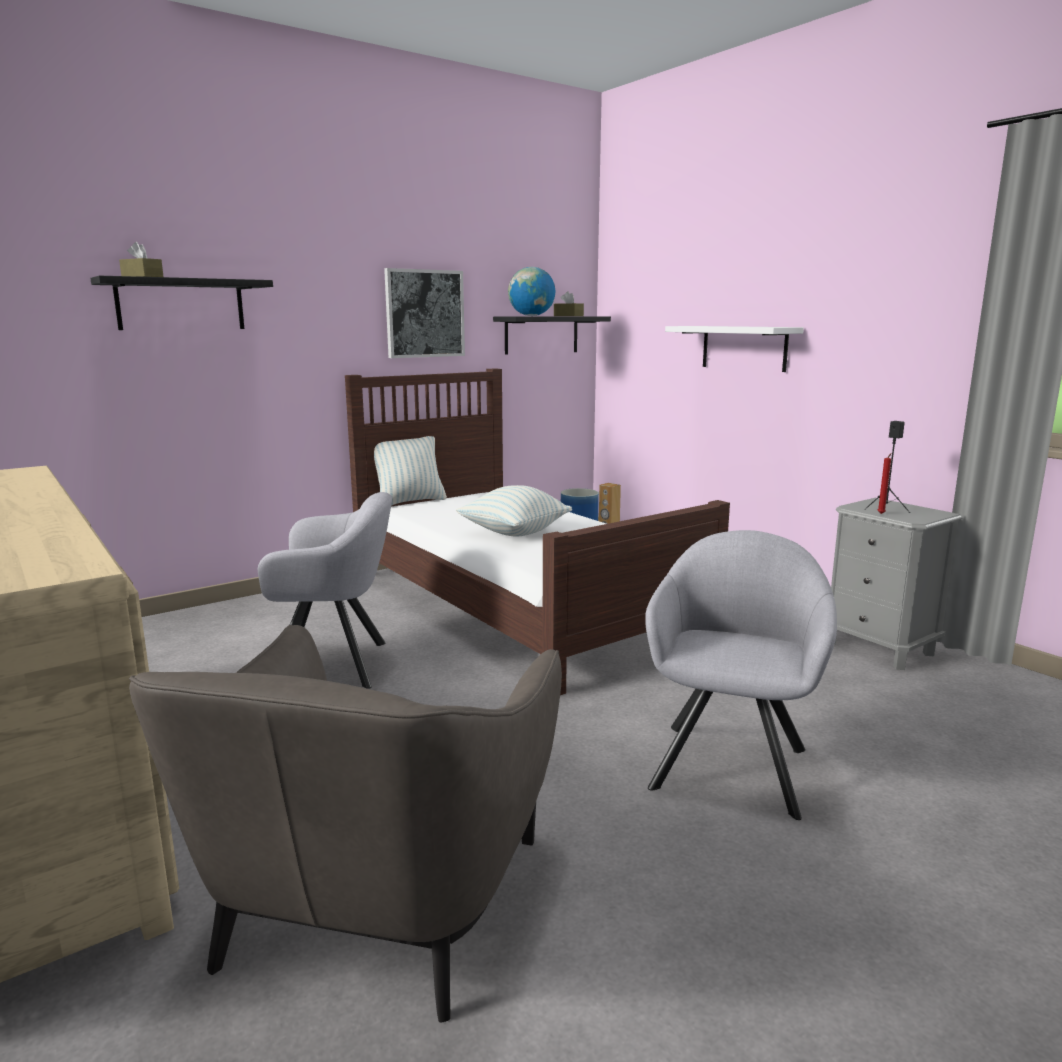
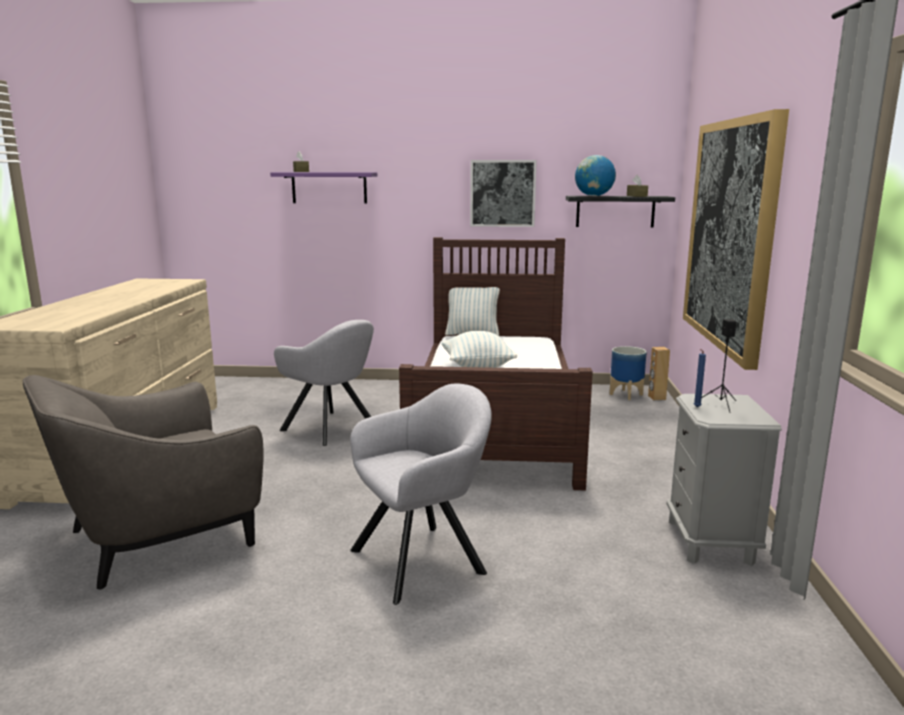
camera: 40 degrees right, 0 degrees up
black shelf [90,276,273,330] -> purple shelf [270,172,377,203]
white shelf [665,326,804,372] -> picture [683,109,789,370]
red candle [877,453,892,514] -> blue candle [694,349,706,407]

